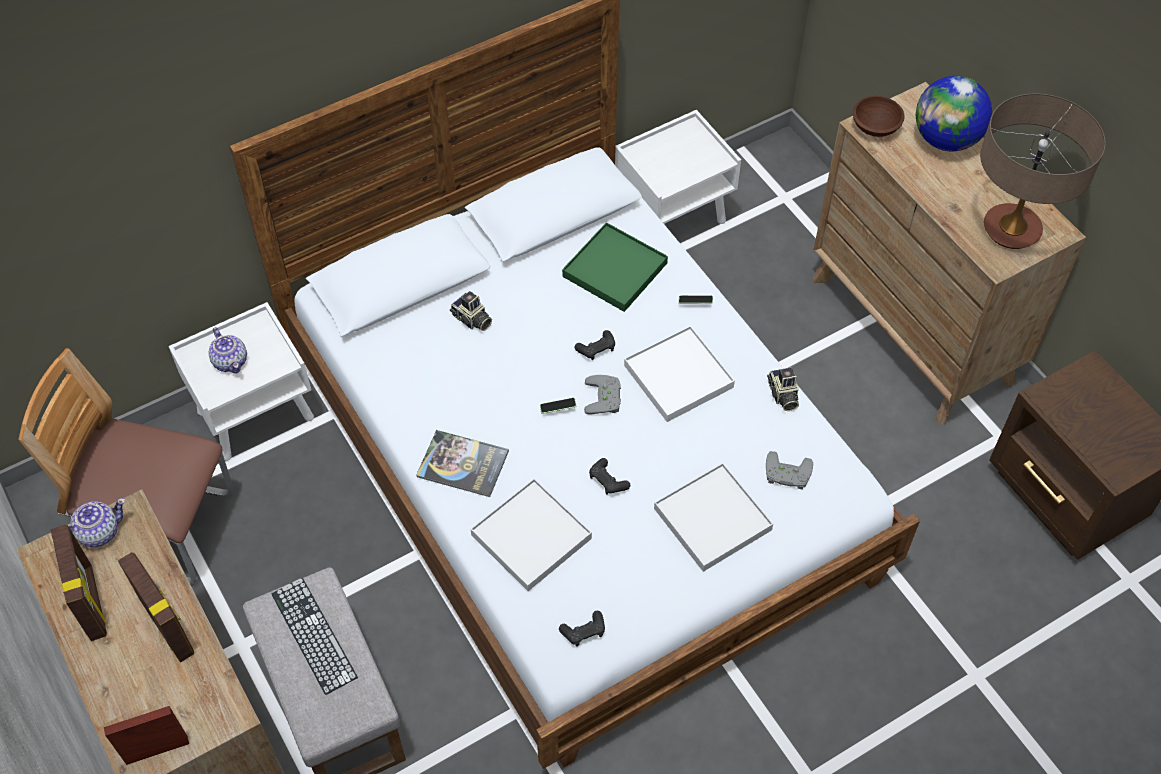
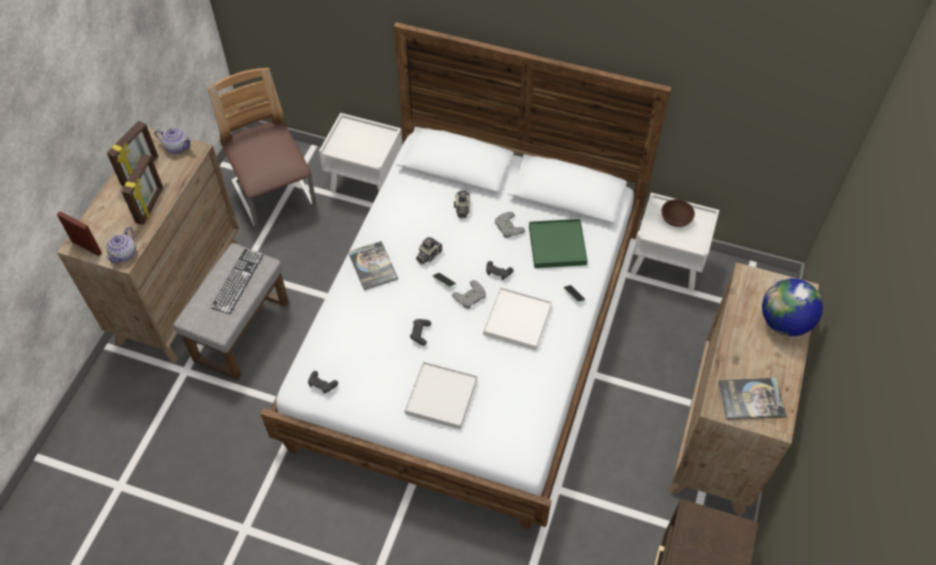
camera: 50 degrees right, 0 degrees up
teapot [208,327,247,374] -> teapot moved to [105,227,136,264]
white tray [471,479,592,591] -> none
grey game controller [766,451,813,490] -> grey game controller moved to [495,212,525,238]
camera [767,367,799,411] -> camera moved to [416,237,442,265]
brown bowl [853,96,904,137] -> brown bowl moved to [661,199,695,227]
table lamp [980,94,1106,249] -> book [718,378,787,420]

